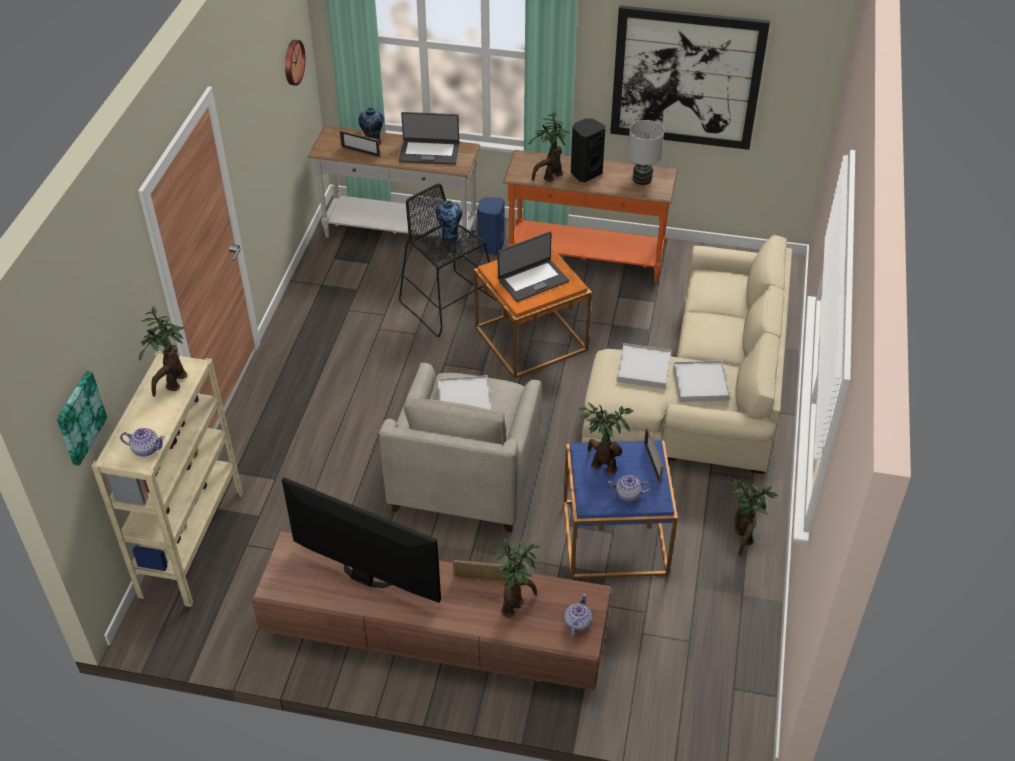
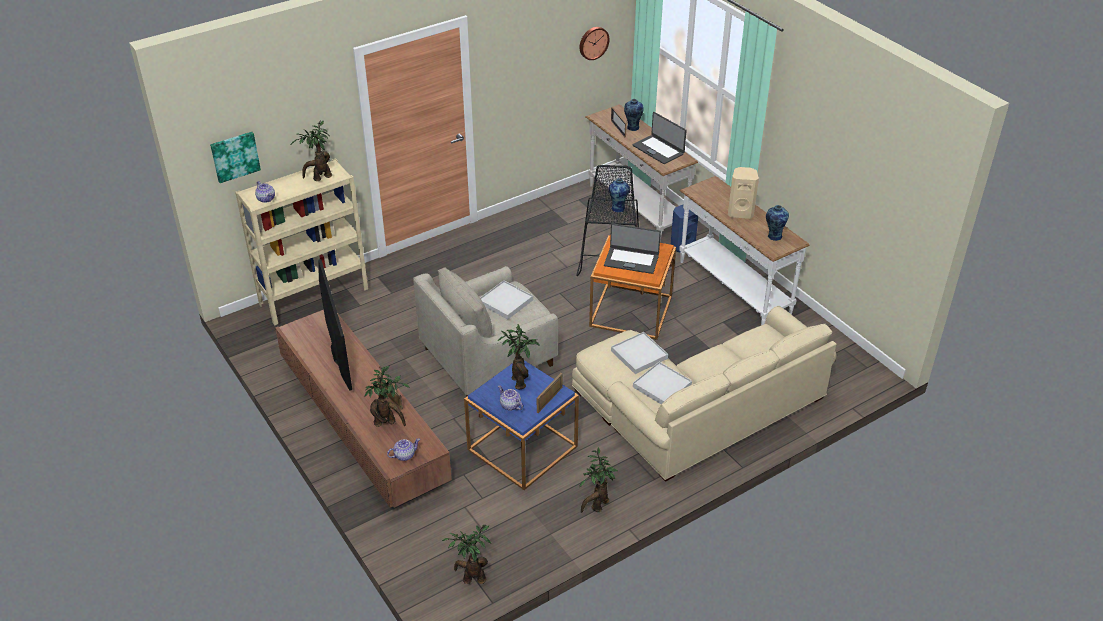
camera: 45 degrees right, 5 degrees down
orange console table [503,150,678,283] -> white console table [679,176,809,325]
potted plant [528,111,569,182] -> potted plant moved to [442,525,491,584]
black speaker [571,118,605,182] -> beige speaker [728,167,759,219]
picture [610,5,770,150] -> none
grey table lamp [628,120,664,185] -> vase [766,205,789,241]

